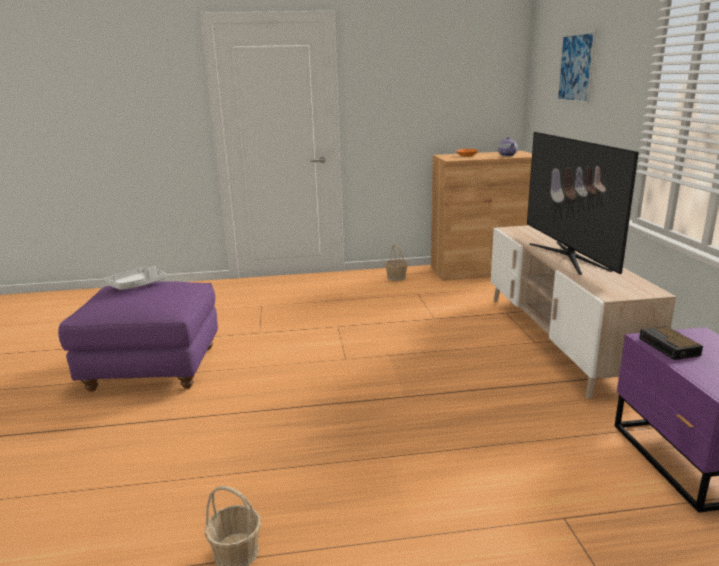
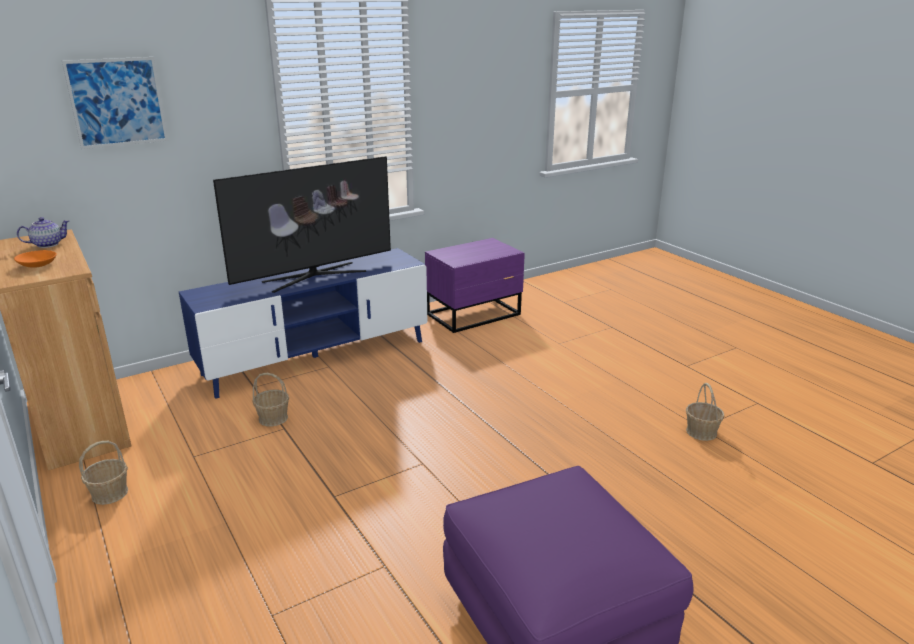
camera: 115 degrees left, 5 degrees up
grey tray [105,266,166,290] -> none
beige tv stand [491,225,676,399] -> blue tv stand [179,248,427,399]
alarm clock [639,326,703,360] -> none
none -> basket [252,373,289,426]

